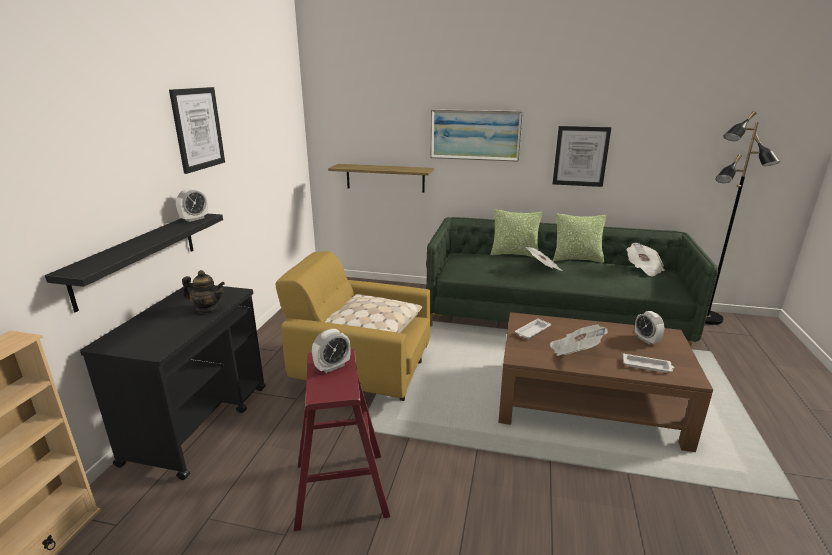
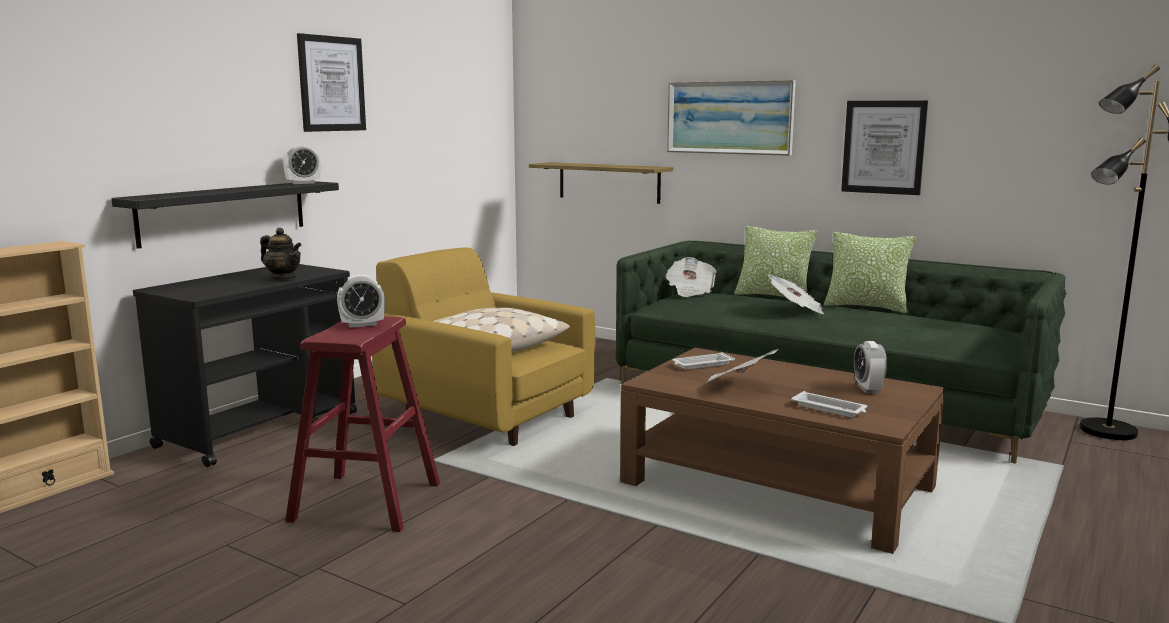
camera: 20 degrees right, 10 degrees down
newspaper [627,243,665,277] -> newspaper moved to [665,257,717,297]

